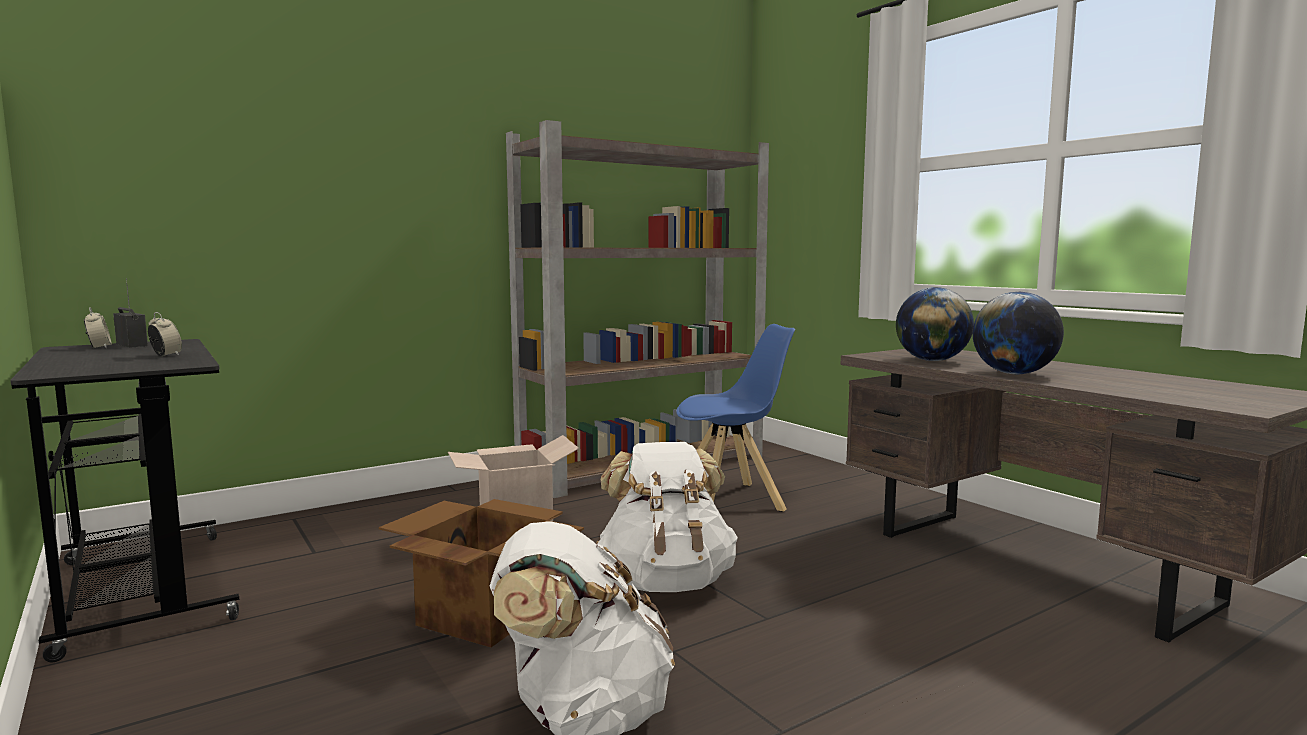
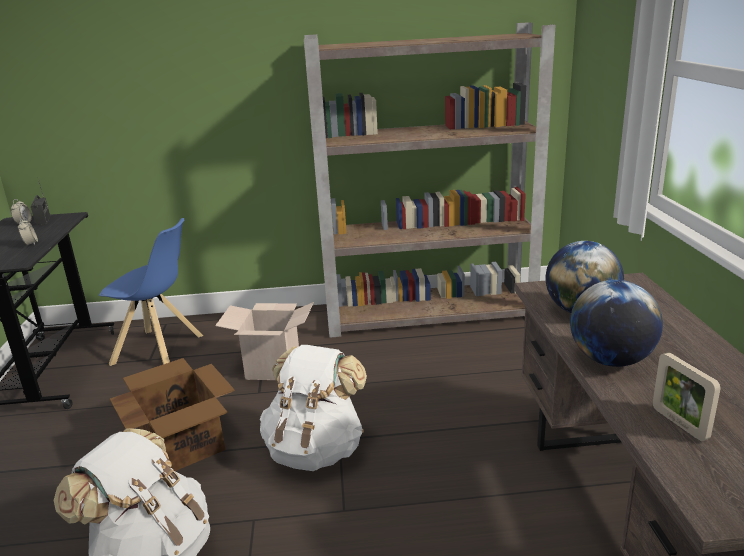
camera: 30 degrees right, 15 degrees up
blue chair [676,324,796,512] -> blue chair moved to [99,218,203,366]
none -> picture frame [653,352,721,441]

